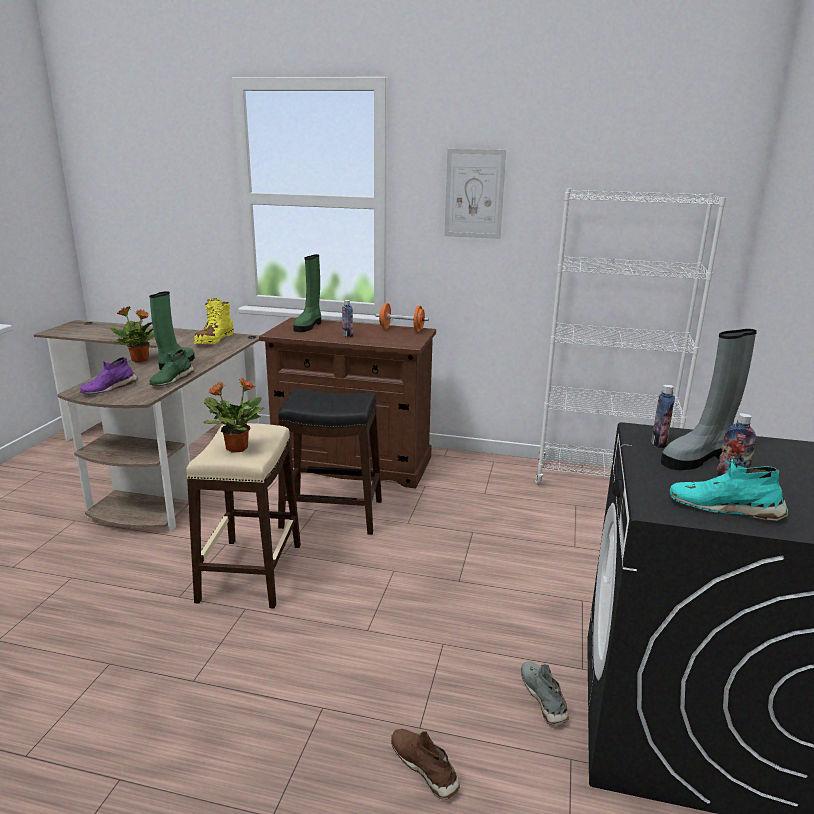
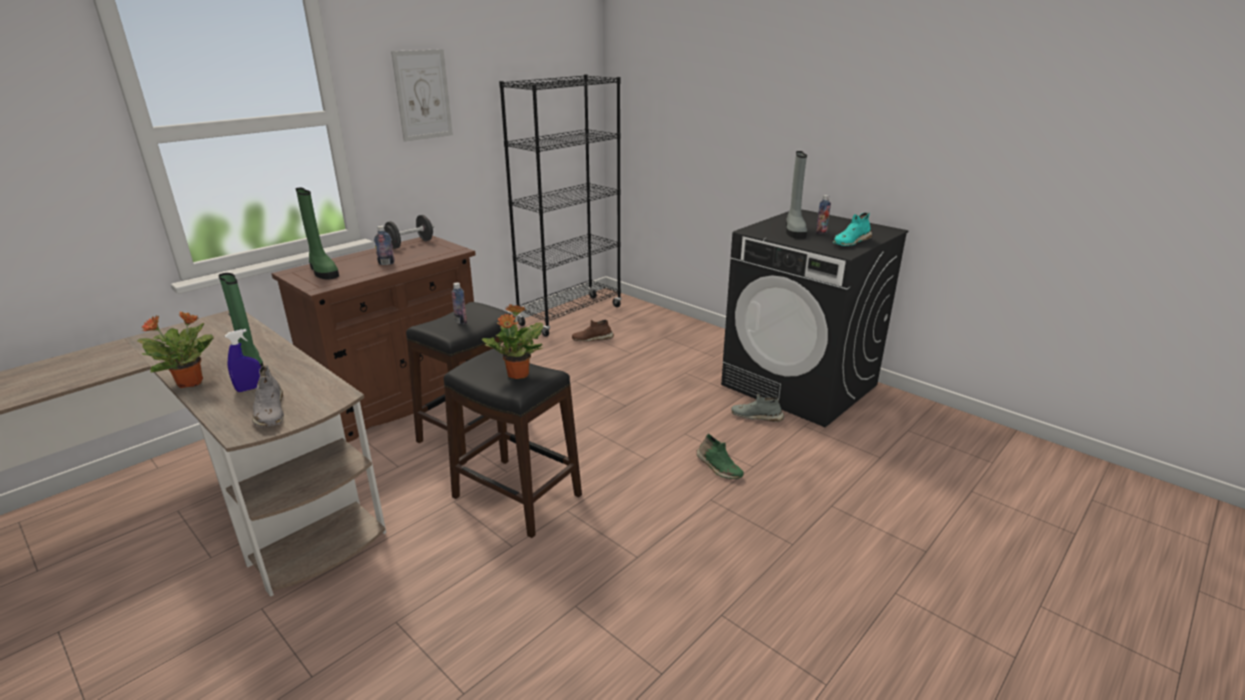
camera: 60 degrees left, 5 degrees up
purple shoe [80,357,138,395] -> grey shoe [252,365,284,427]
green shoe [150,349,195,386] -> green shoe moved to [697,434,744,479]
beige stool [186,423,301,609] -> black stool [444,349,582,538]
yellow boot [193,298,234,344] -> none
orange dumbbell [376,303,429,332] -> black dumbbell [384,215,434,249]
brown shoe [391,729,460,800] -> brown shoe moved to [572,320,614,341]
white bookcase [535,188,726,485] -> black bookcase [499,74,622,337]
bottle [651,384,675,448] -> bottle moved to [451,282,467,324]
none -> blue spray bottle [225,329,261,392]

